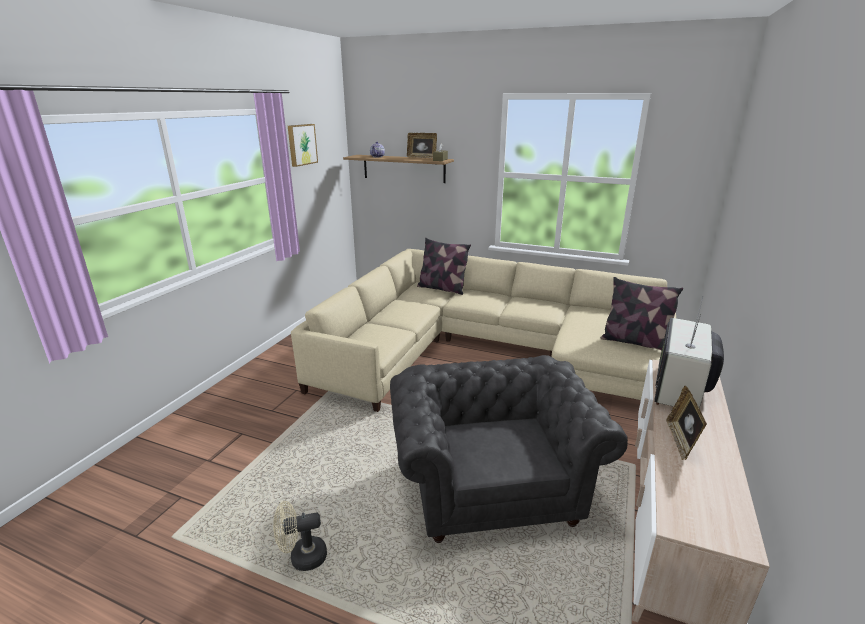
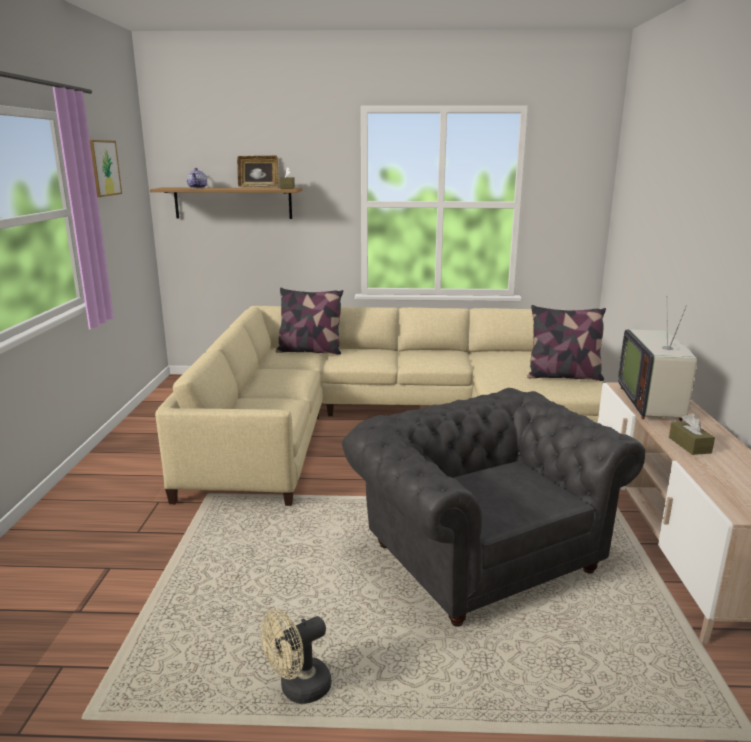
camera: 20 degrees left, 5 degrees down
picture frame [666,386,707,460] -> brown tissue box [669,413,715,455]

